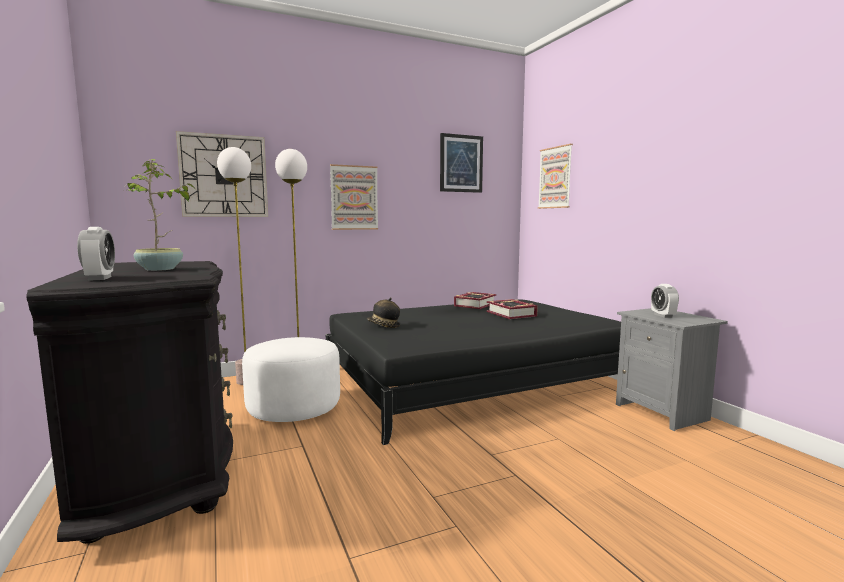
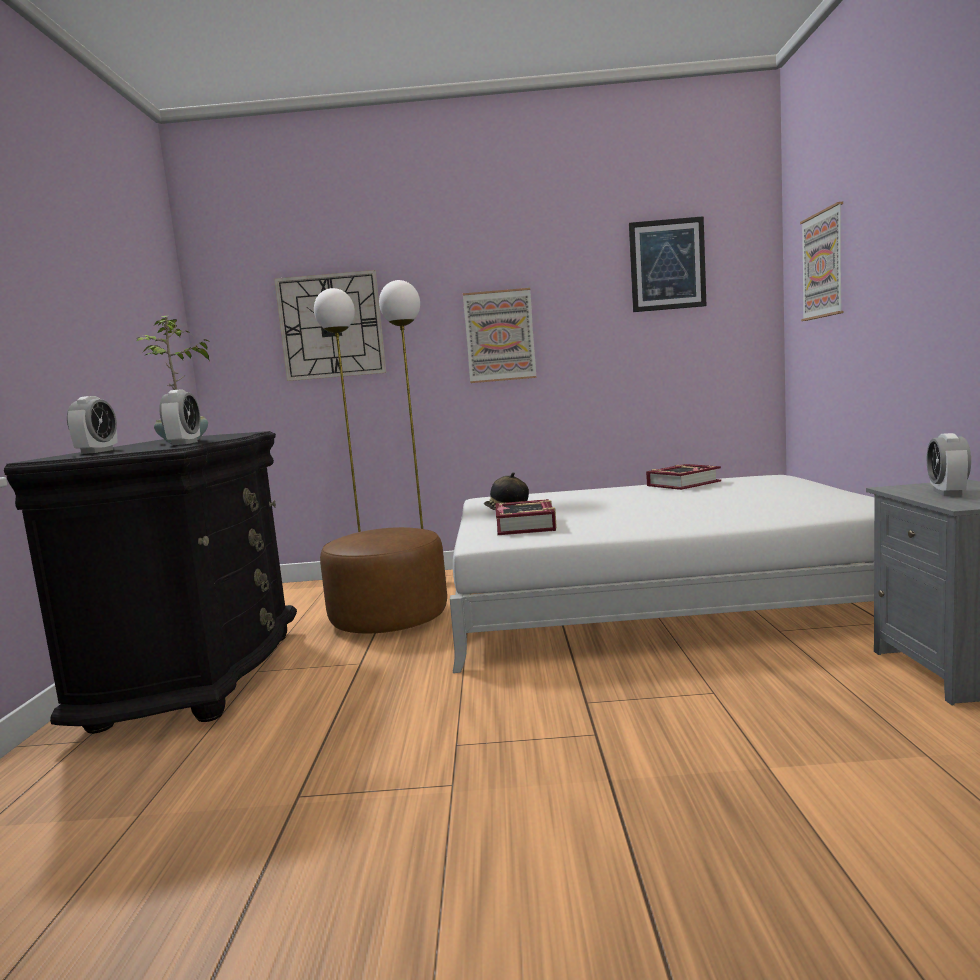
camera: 25 degrees right, 0 degrees up
white ottoman [242,337,340,422] -> brown ottoman [320,527,447,633]
black bed [326,300,621,445] -> white bed [450,475,874,673]
book [487,299,538,319] -> book moved to [496,499,557,535]
none -> alarm clock [159,389,200,445]

